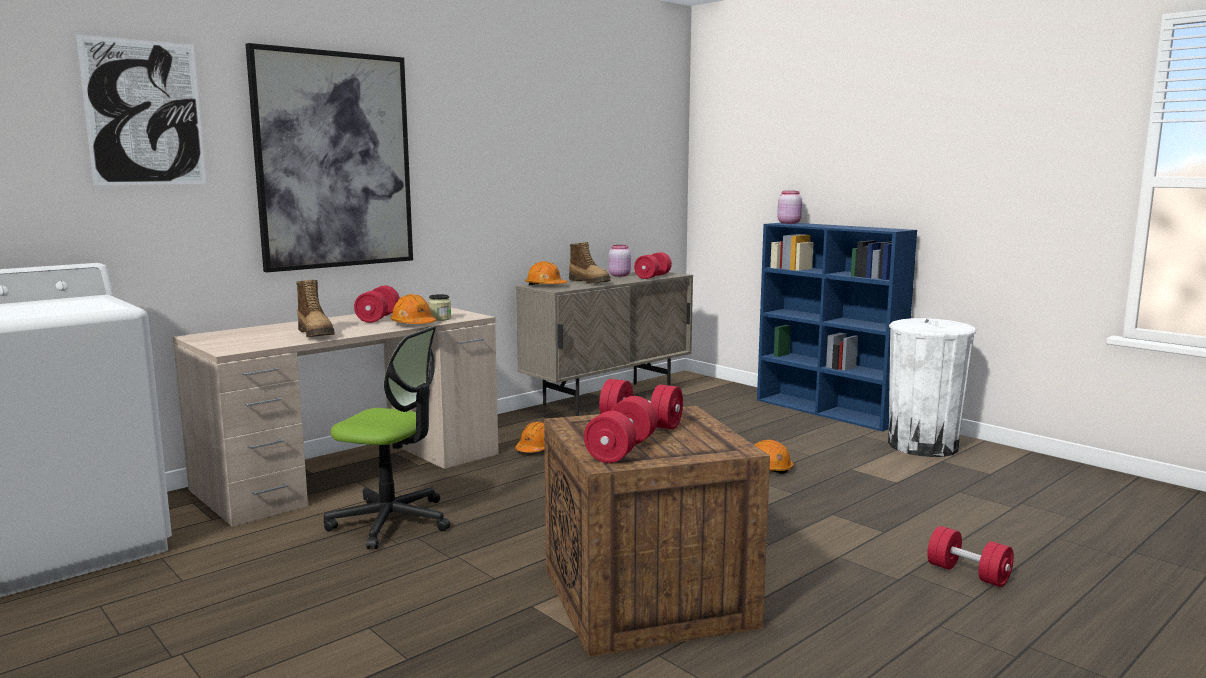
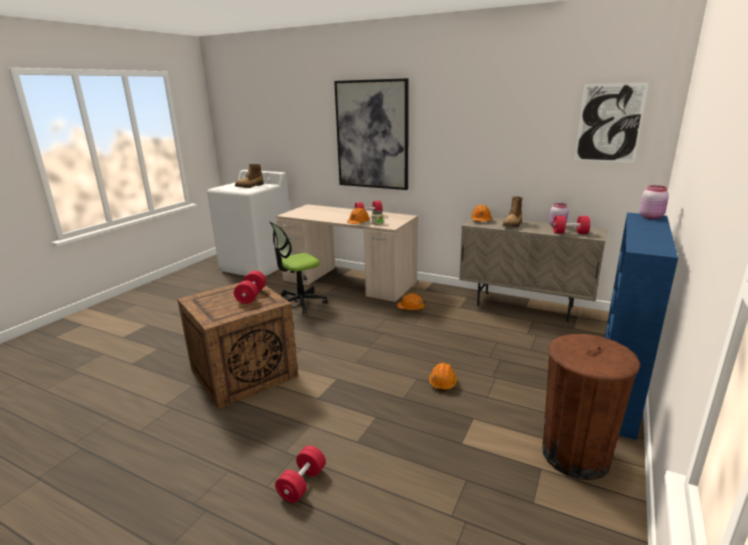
camera: 70 degrees right, 10 degrees up
picture [76,35,206,185] -> picture moved to [574,83,648,163]
boot [296,280,335,337] -> boot moved to [235,164,264,188]
office chair [324,326,450,549] -> office chair turned 60 degrees clockwise [269,221,328,314]
red dumbbell [584,396,657,463] -> none
white trash can [888,318,976,457] -> brown trash can [542,334,640,480]

